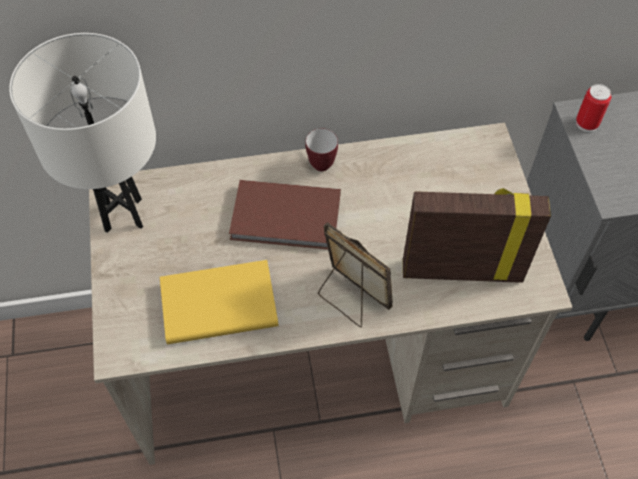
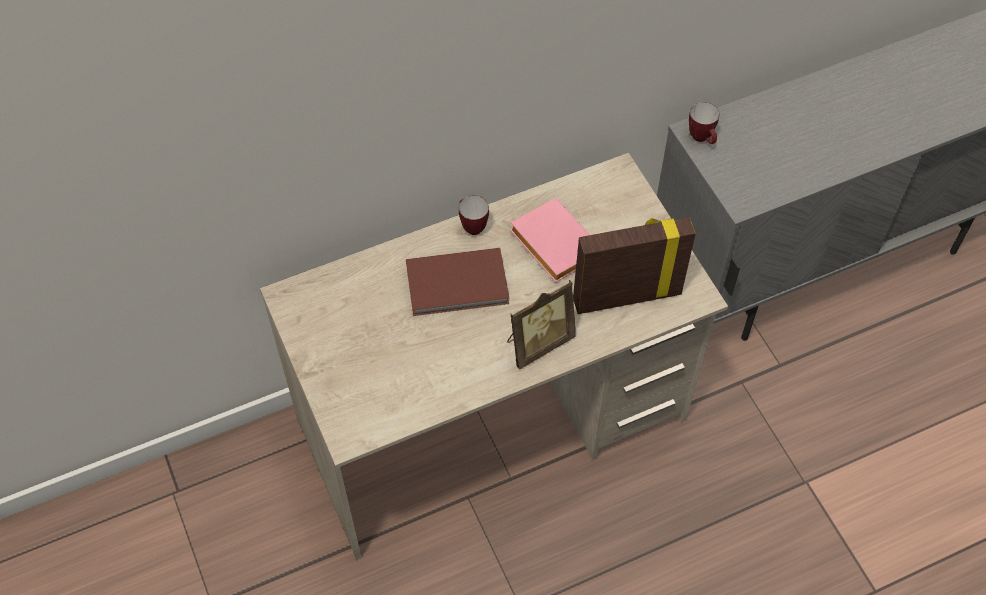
camera: 15 degrees left, 0 degrees up
white table lamp [9,33,156,233] -> none
yellow book [160,260,279,345] -> none
picture frame [318,222,392,327] -> picture frame turned 120 degrees clockwise [507,280,576,370]
can [576,84,611,132] -> mug [689,102,719,144]
none -> pink book [510,198,590,283]

